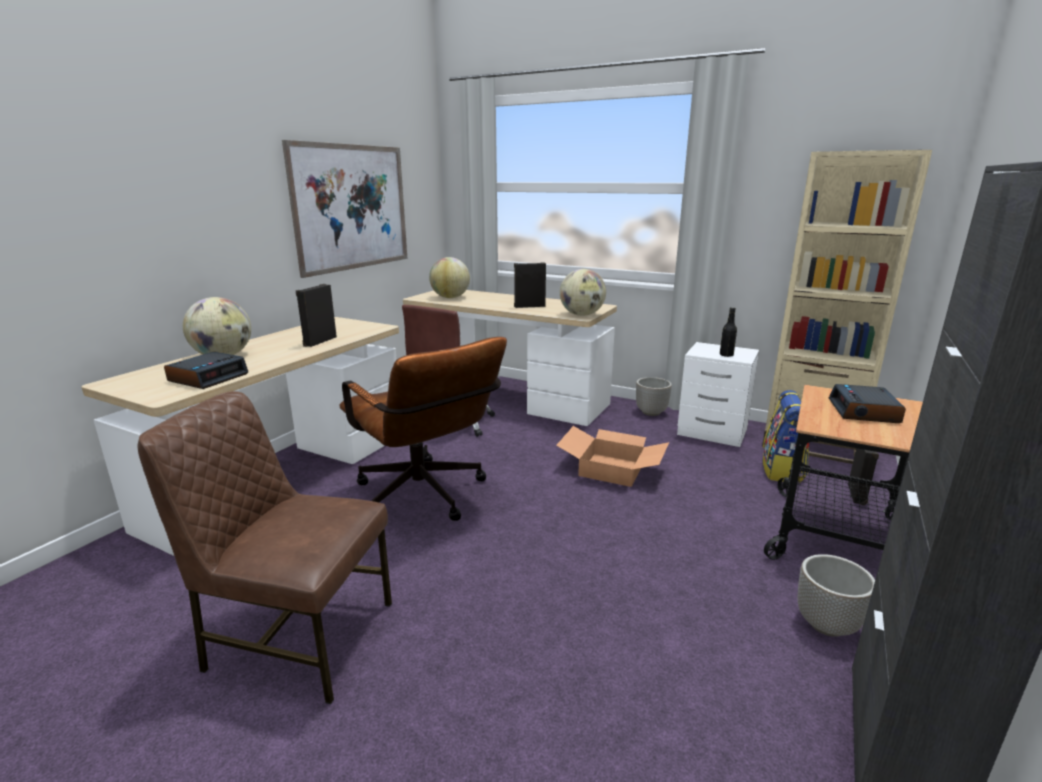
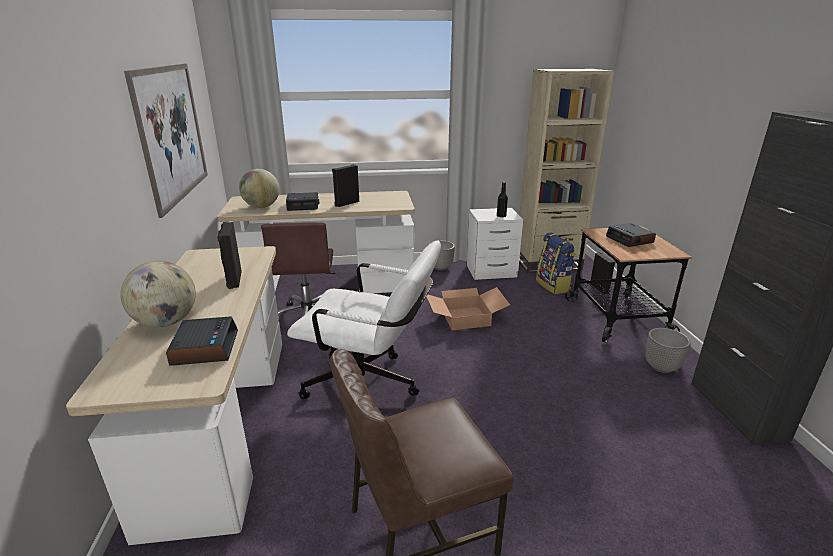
camera: 35 degrees left, 5 degrees up
brown office chair [339,337,507,521] -> white office chair [287,241,441,399]
globe [560,269,606,316] -> none
none -> alarm clock [286,192,319,211]

